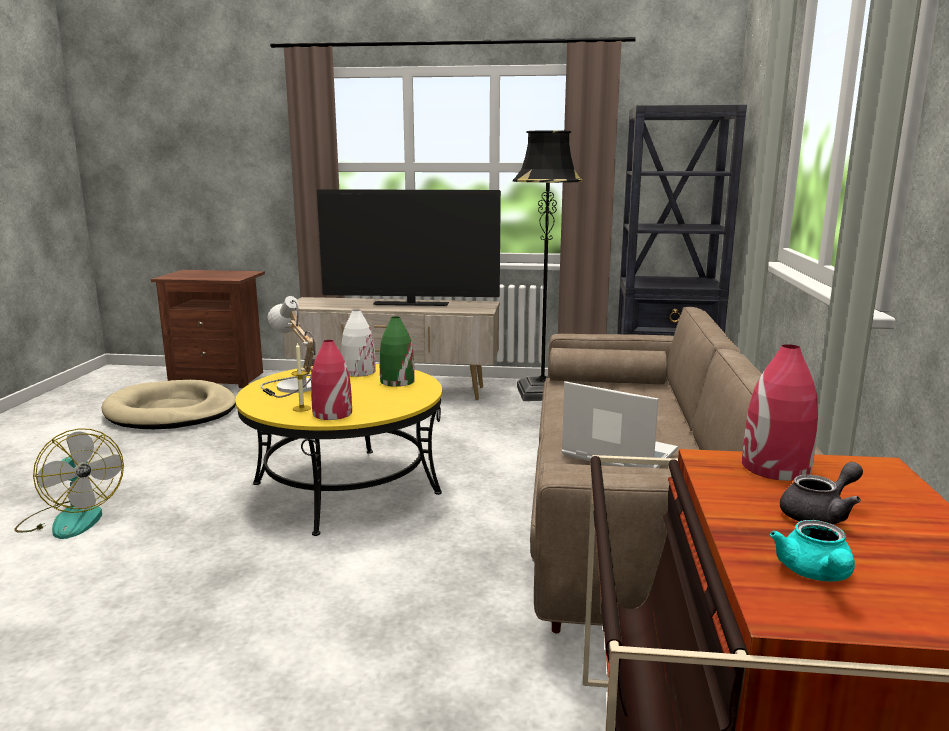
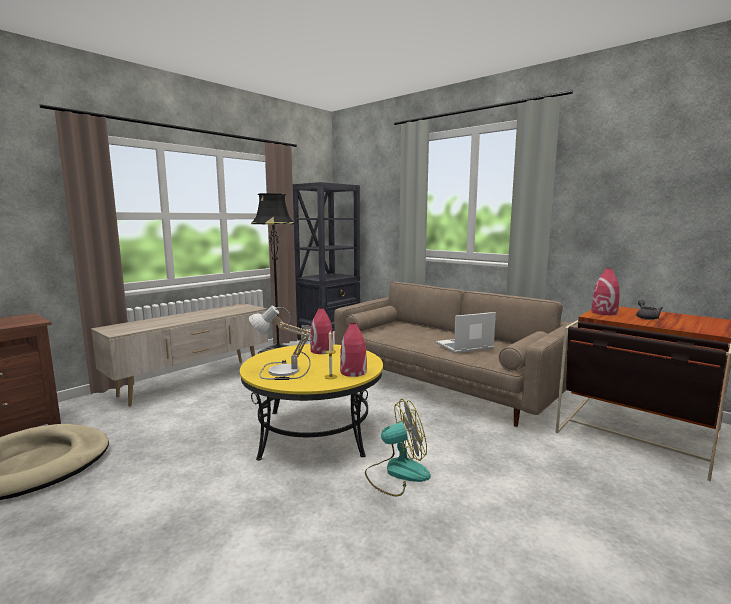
camera: 55 degrees left, 5 degrees down
fan [14,428,124,539] -> fan moved to [365,399,431,496]
television [317,189,501,306] -> none
white vase [342,310,376,377] -> none
green vase [380,316,415,387] -> red vase [310,308,333,354]
turquoise teapot [770,520,855,582] -> none

